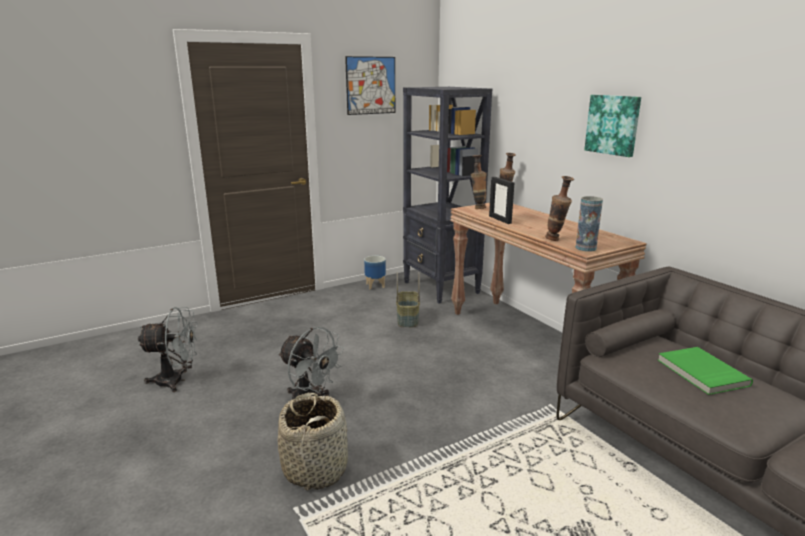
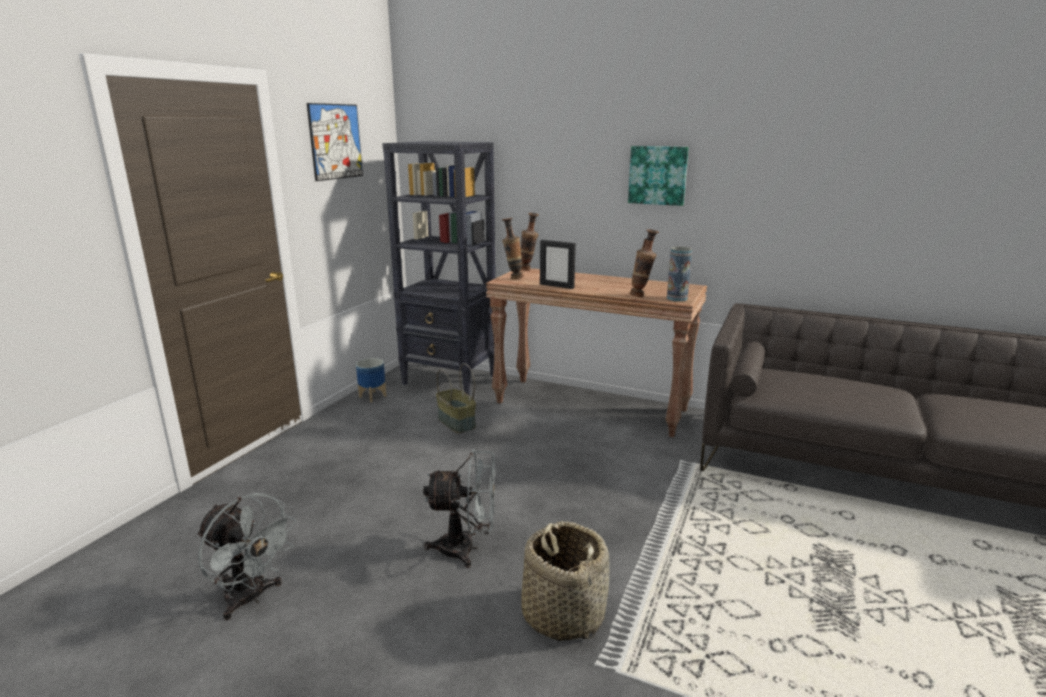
camera: 35 degrees left, 0 degrees up
grey fan [137,307,198,392] -> grey fan turned 75 degrees clockwise [197,493,296,620]
green book [658,347,753,395] -> none

